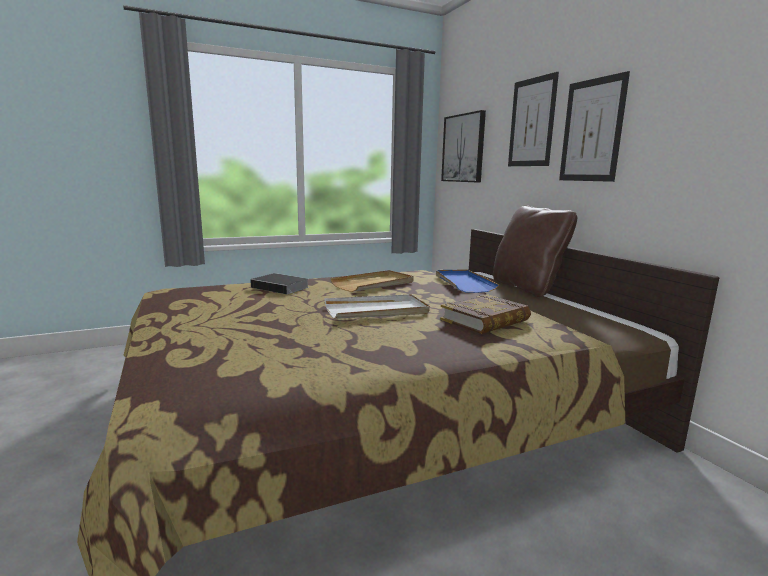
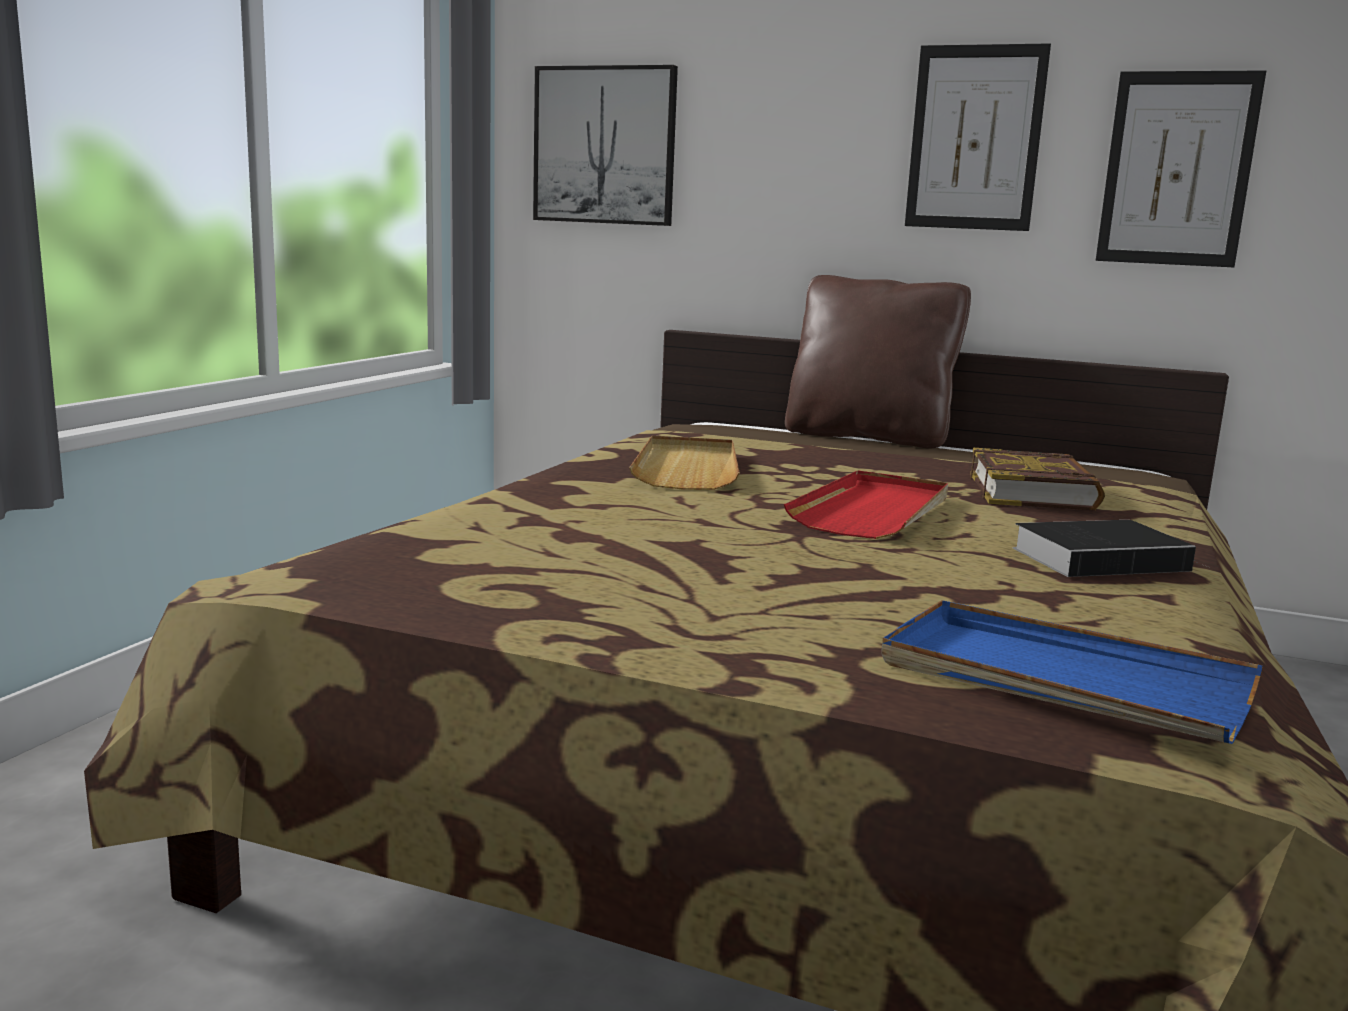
camera: 45 degrees left, 0 degrees up
book [250,273,309,295] -> book moved to [1013,520,1196,577]
white tray [324,294,430,319] -> red tray [784,470,948,539]
blue tray [436,269,499,293] -> blue tray moved to [881,600,1263,744]
picture [508,72,559,166] -> picture moved to [1096,70,1266,267]

